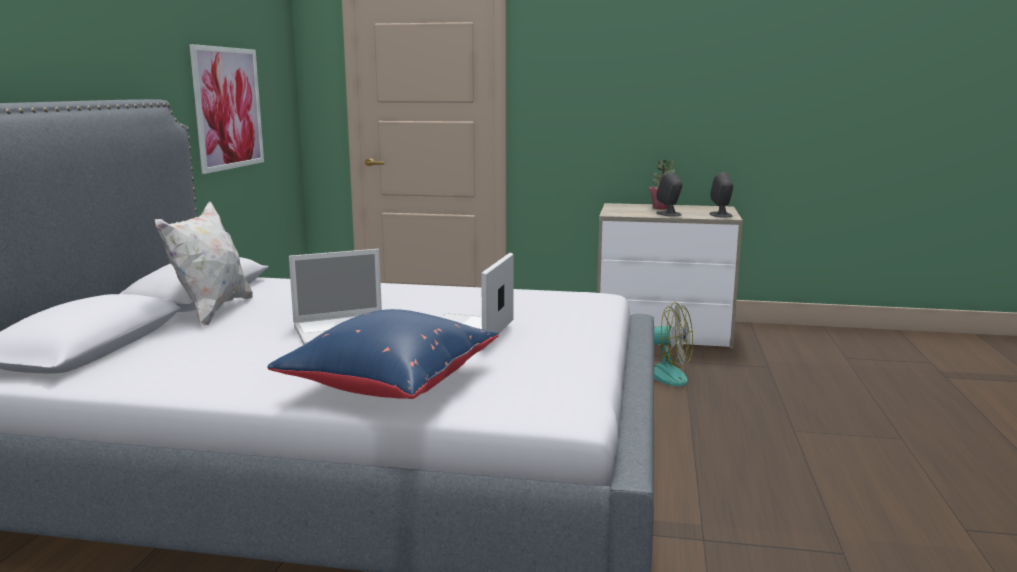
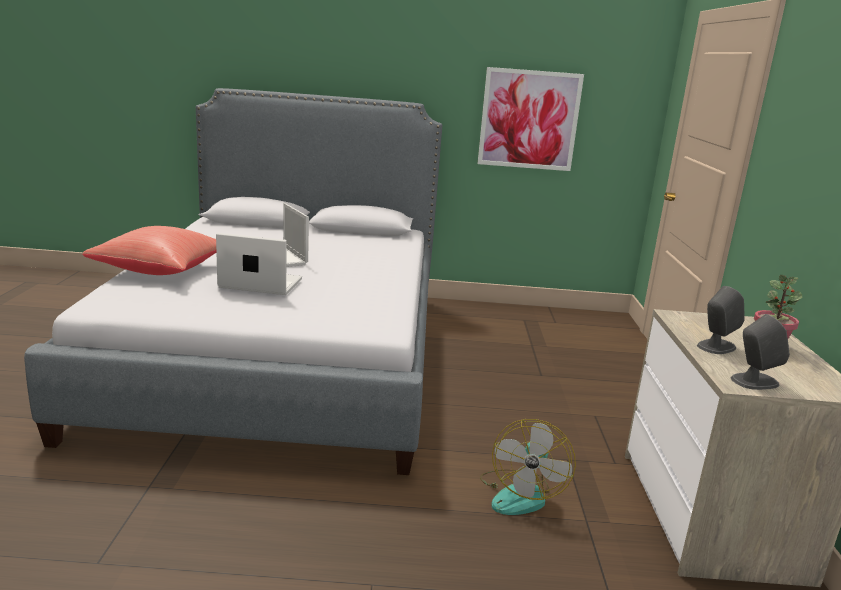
camera: 80 degrees right, 5 degrees up
white pillow [155,202,253,326] -> none
blue pillow [267,309,499,399] -> red pillow [82,226,216,275]

